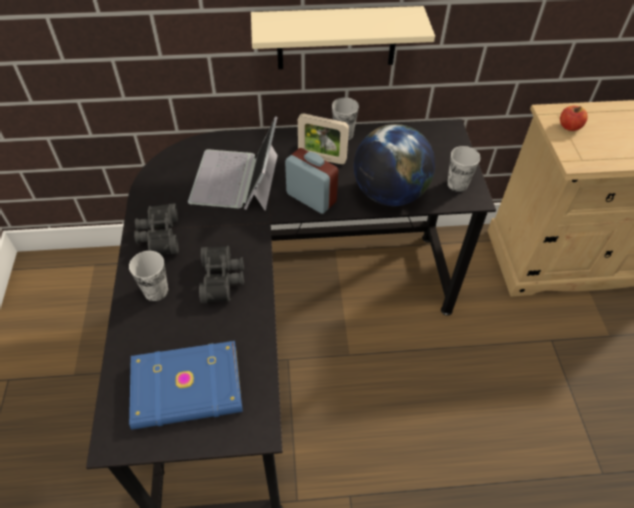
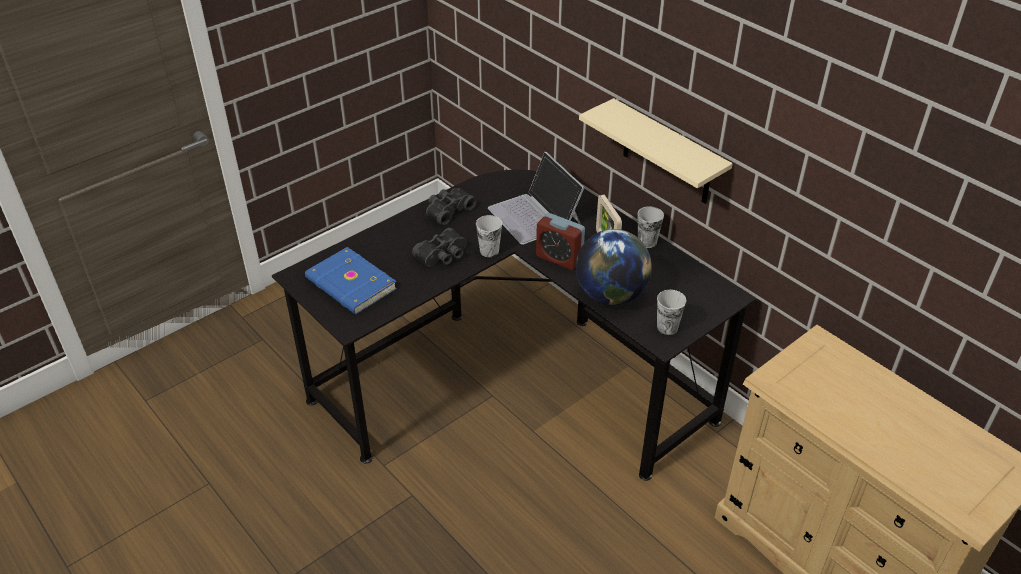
camera: 55 degrees right, 10 degrees down
cup [129,251,168,301] -> cup moved to [476,215,502,257]
laptop [188,116,278,211] -> laptop turned 90 degrees counterclockwise [488,152,585,245]
alarm clock [285,148,338,214] -> alarm clock turned 120 degrees clockwise [536,213,585,270]
apple [560,106,588,131] -> none

